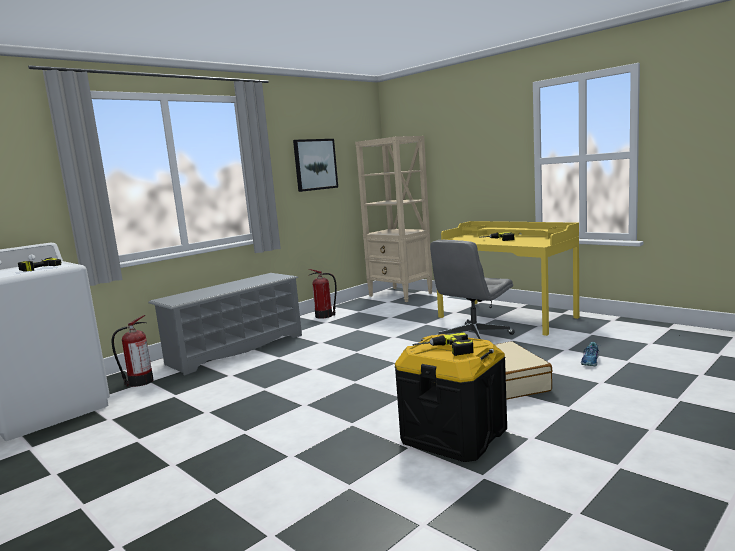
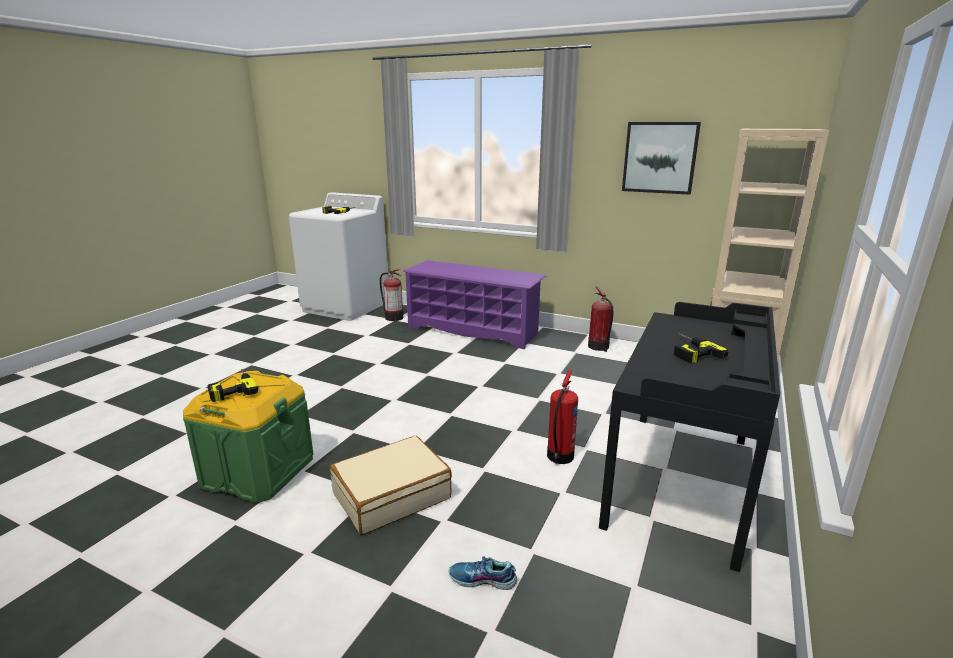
camera: 70 degrees right, 10 degrees up
grey shoe rack [148,273,302,376] -> purple shoe rack [403,260,546,349]
black storage box [395,334,507,462] -> green storage box [183,371,314,503]
grey office chair [430,240,514,339] -> fire extinguisher [547,370,578,464]
yellow desk [437,221,579,336] -> black desk [599,302,780,572]

